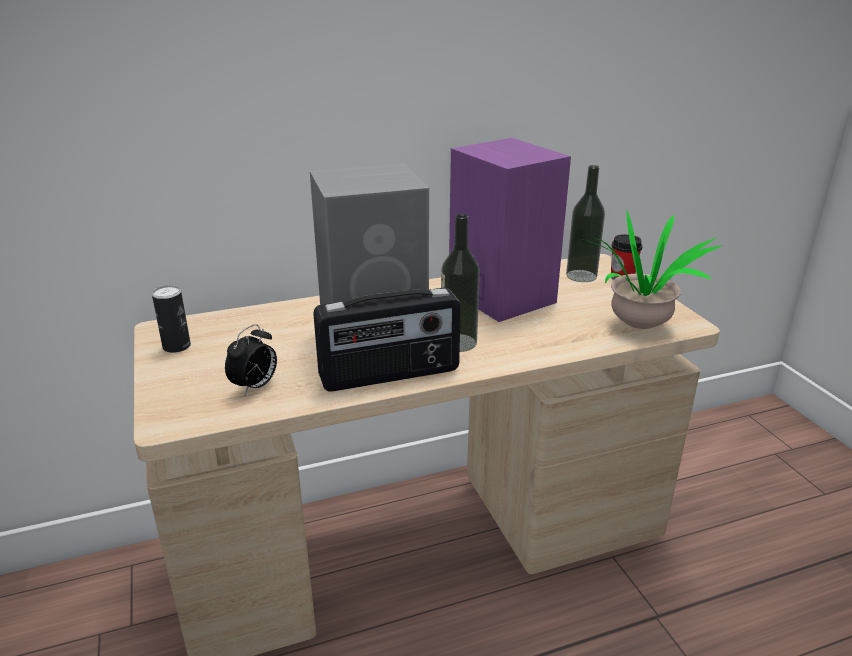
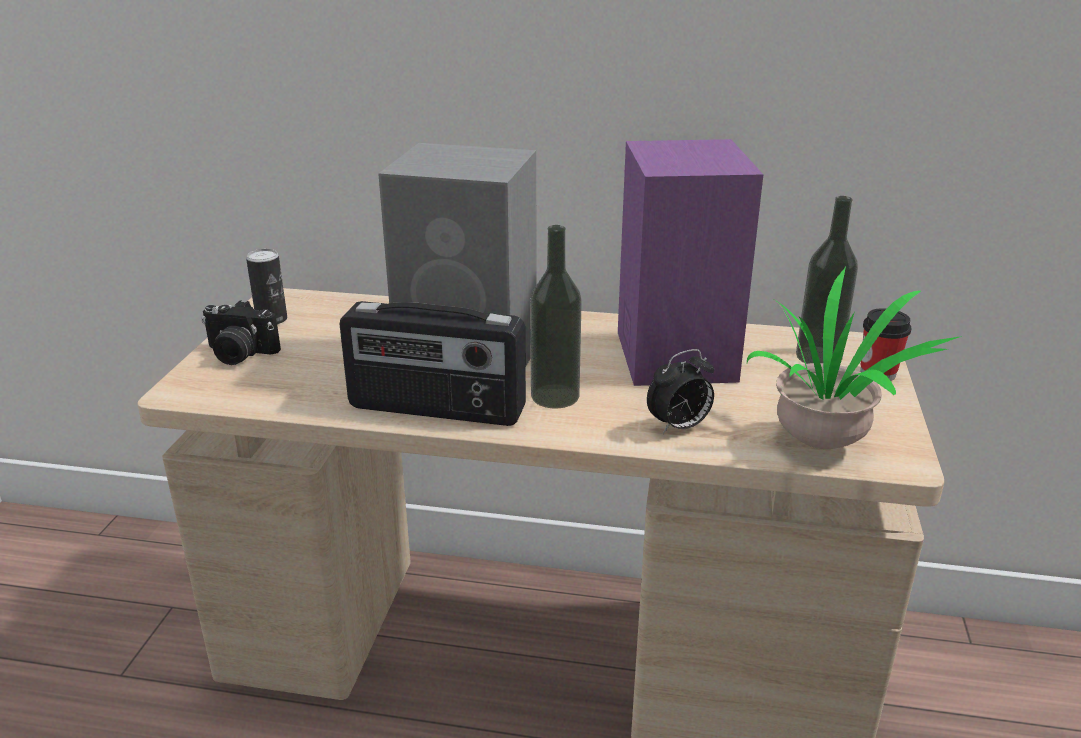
camera: 30 degrees right, 0 degrees up
alarm clock [225,324,277,395] -> alarm clock moved to [647,349,714,434]
none -> camera [202,300,281,365]

